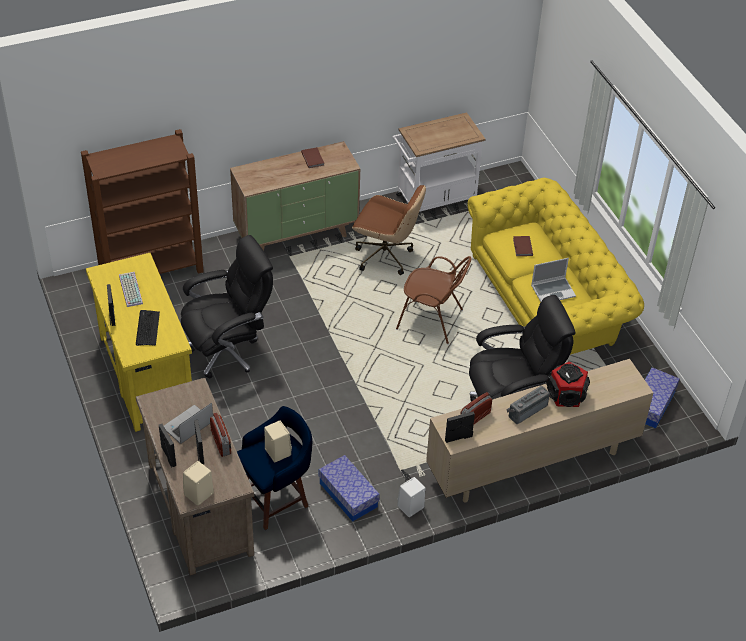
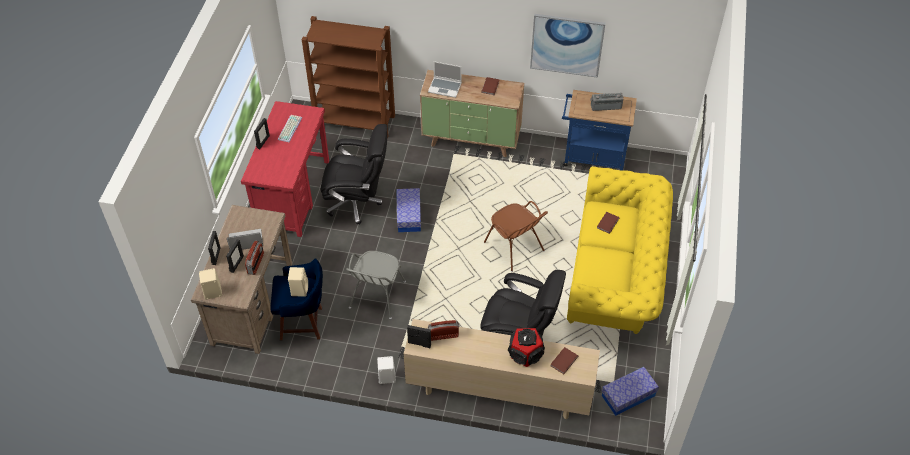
camera: 35 degrees right, 5 degrees up
yellow desk [86,253,192,432] -> red desk [241,101,329,237]
keyboard [136,310,160,346] -> none
storage box [318,455,380,522] -> storage box moved to [396,188,421,232]
brown office chair [352,185,426,275] -> none
white cart [392,112,485,212] -> blue cart [562,90,637,171]
radio [506,385,550,424] -> radio moved to [590,93,624,111]
laptop [531,258,576,302] -> laptop moved to [428,61,462,98]
none -> grey chair [346,251,406,319]
none -> picture [530,14,606,78]
none -> brown book [550,347,578,374]

